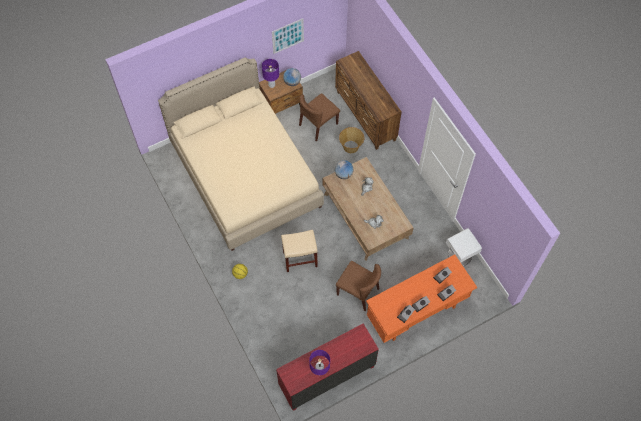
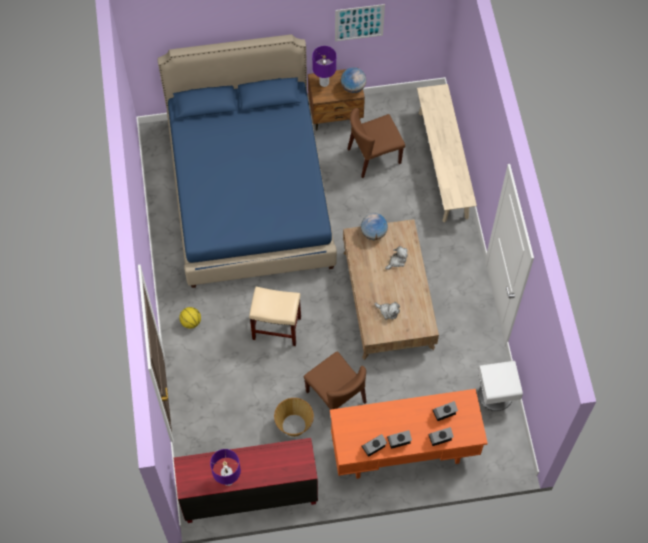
camera: 20 degrees right, 0 degrees up
beige bed [158,57,324,251] -> blue bed [158,34,337,288]
brown dresser [335,51,401,150] -> beige bench [417,84,477,223]
basket [339,127,364,153] -> basket moved to [274,398,314,437]

